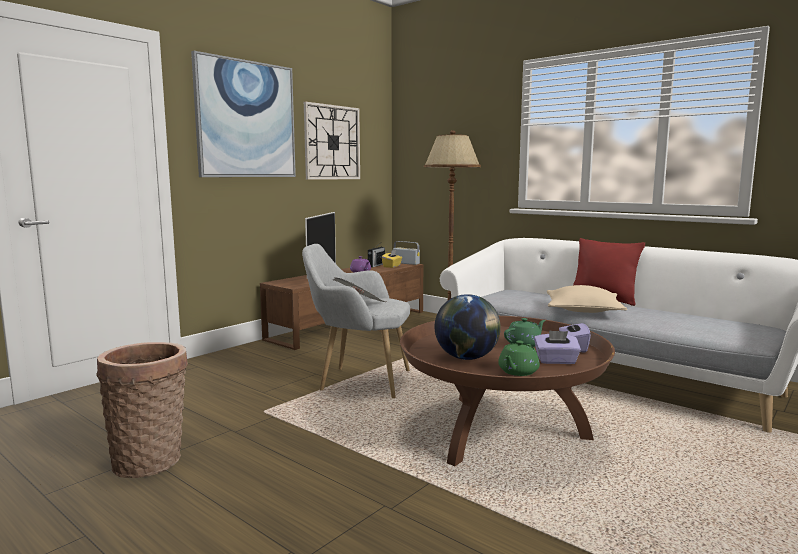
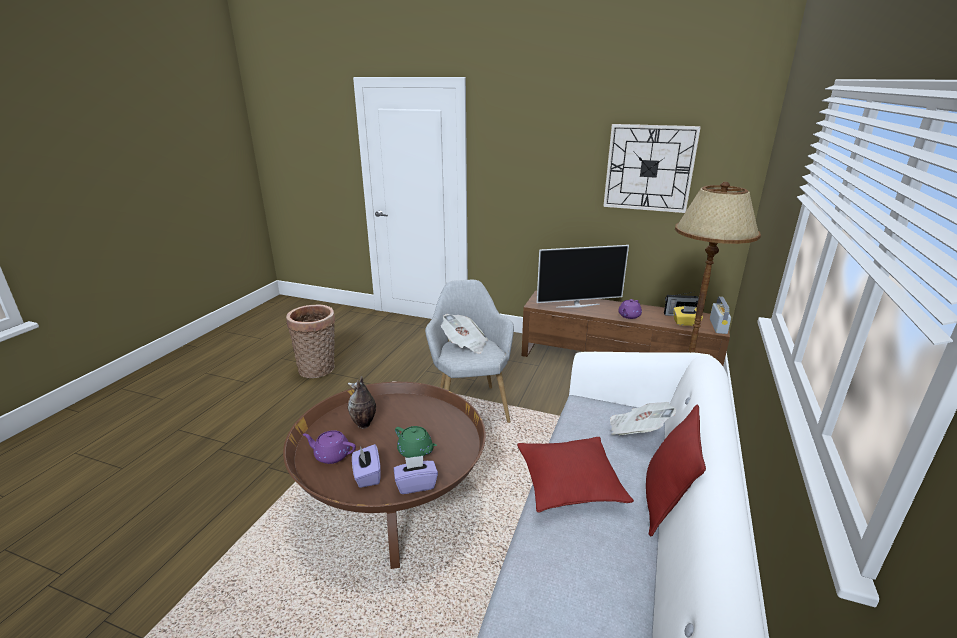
camera: 70 degrees right, 15 degrees up
picture [191,51,296,177] -> none
globe [435,294,501,360] -> vase [348,376,376,429]
green teapot [498,341,540,376] -> purple teapot [303,430,356,464]
beige pillow [547,285,628,313] -> red pillow [517,437,634,513]
none -> newspaper [610,402,676,435]

